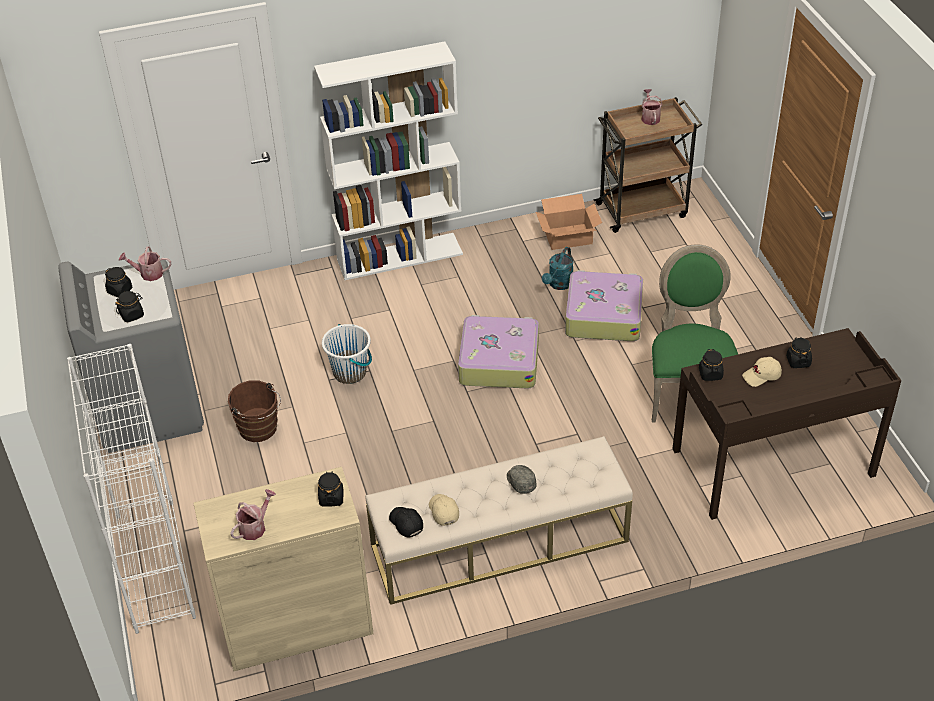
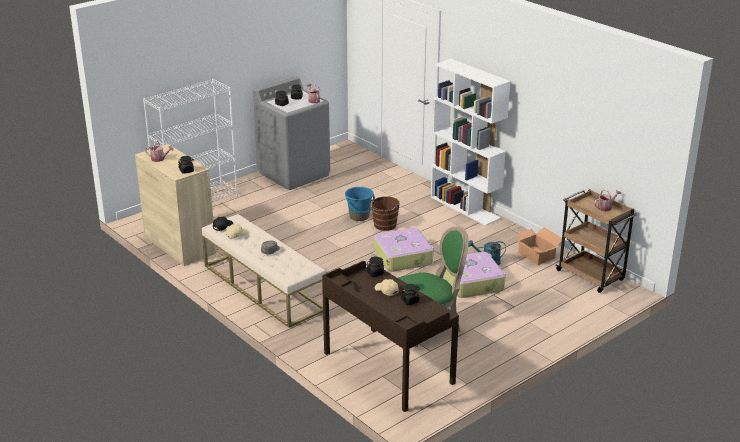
camera: 65 degrees right, 15 degrees down
brown bucket [228,380,281,442] -> brown bucket moved to [369,196,400,231]
white bucket [322,324,372,384] -> blue bucket [345,187,375,221]

